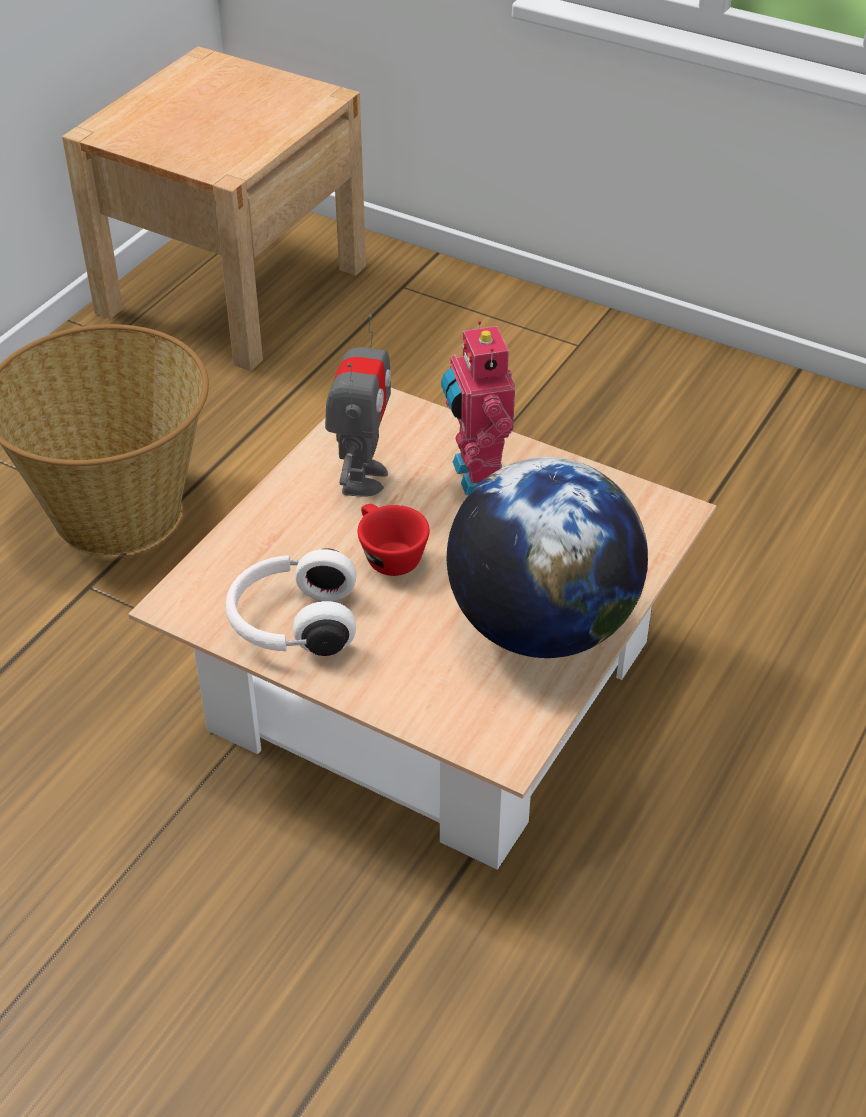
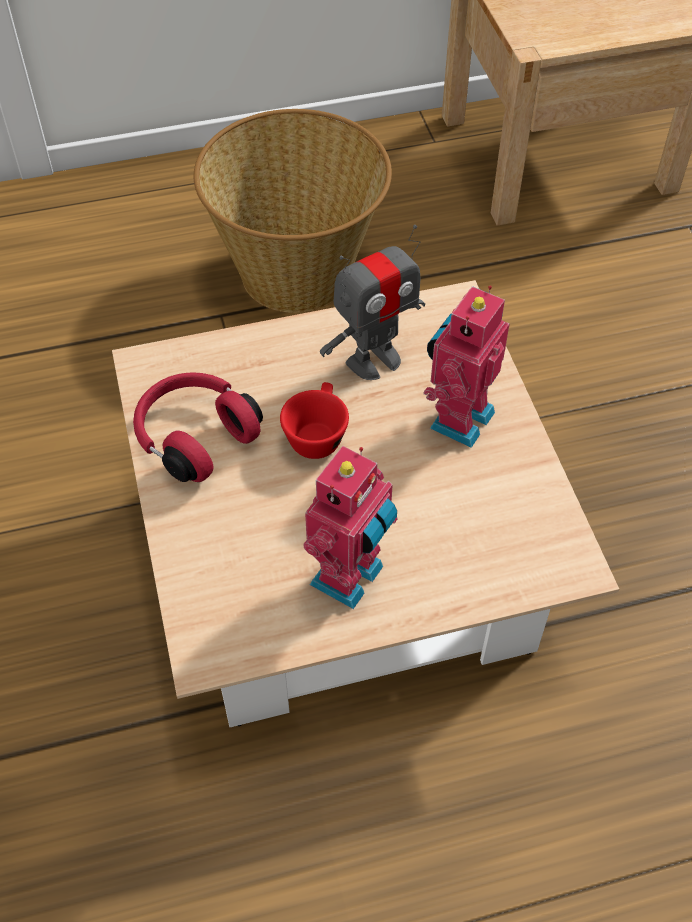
camera: 45 degrees right, 10 degrees up
white headphones [226,548,356,656] -> red headphones [133,373,263,482]
globe [447,457,648,658] -> toy robot [303,446,397,609]

